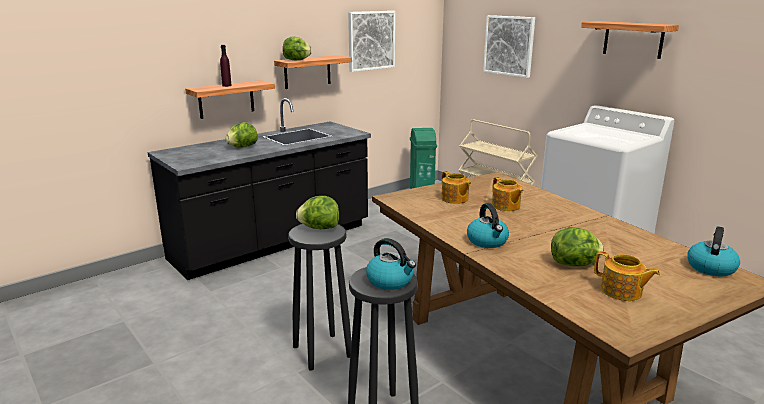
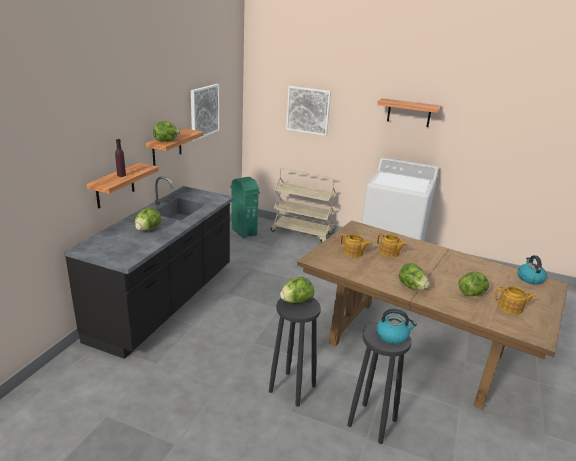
camera: 30 degrees left, 5 degrees up
kettle [467,203,509,248] -> lettuce [399,263,430,290]

